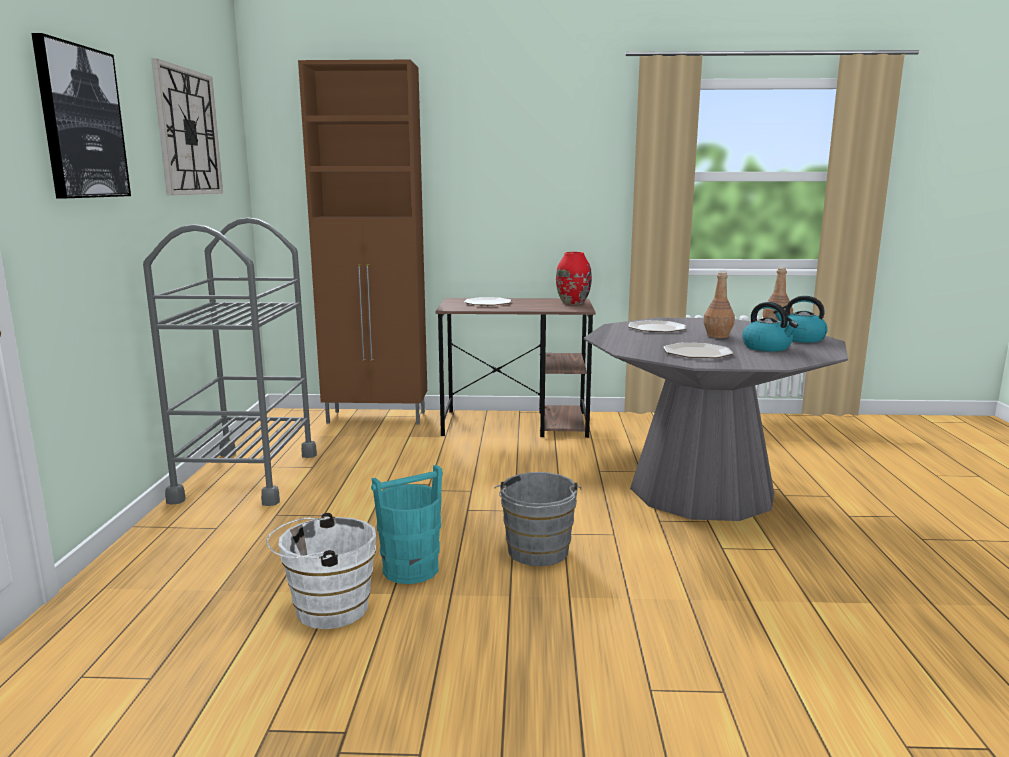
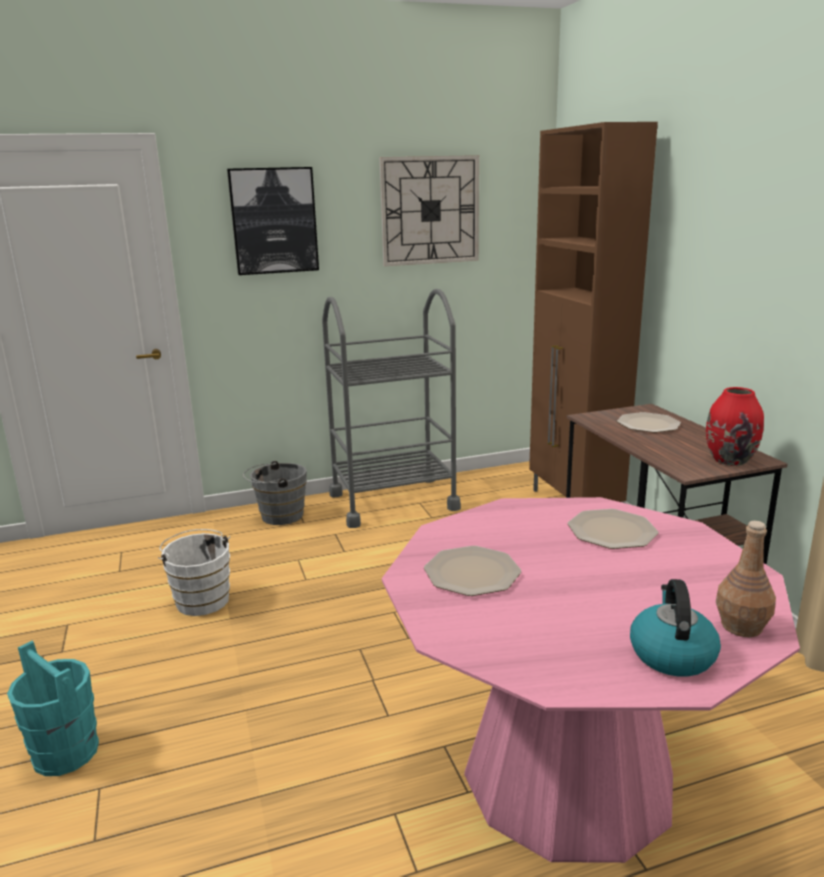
camera: 70 degrees right, 5 degrees up
turquoise bucket [371,465,443,584] -> turquoise bucket moved to [7,640,99,776]
grey bucket [494,472,581,566] -> grey bucket moved to [243,461,307,525]
grey dining table [584,317,848,521] -> pink dining table [382,497,800,863]
brown bottle [703,272,735,338] -> none
kettle [742,302,798,352] -> none

